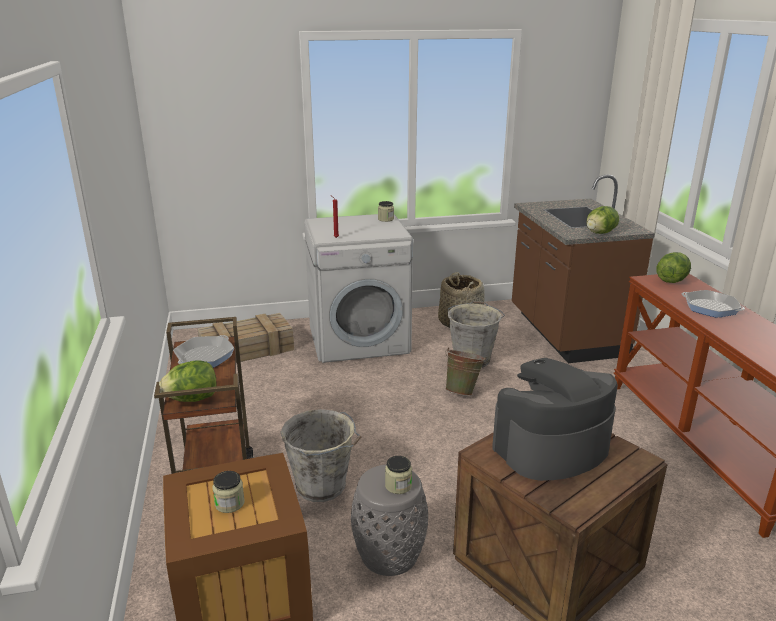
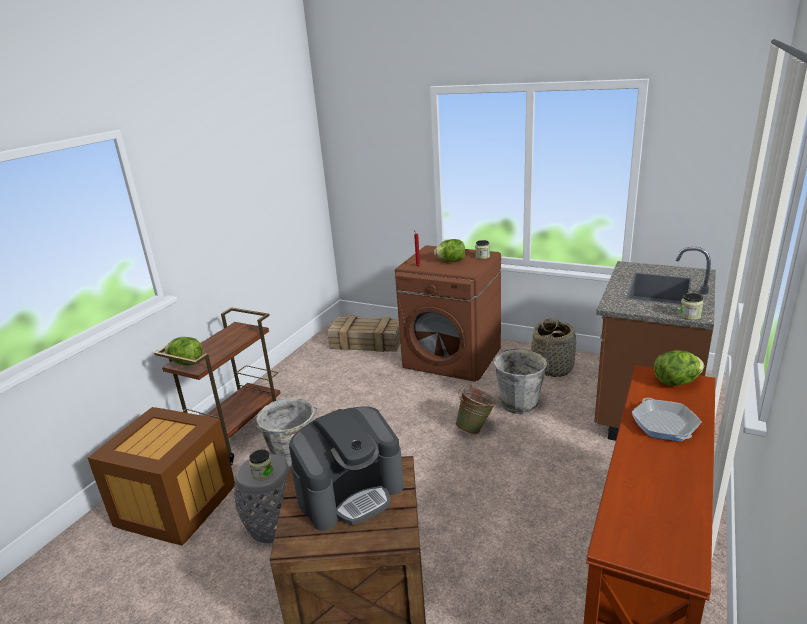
camera: 40 degrees right, 0 degrees up
frying pan [173,335,234,368] -> none
jar [212,471,245,513] -> jar moved to [679,293,704,320]
white washing machine [304,214,413,363] -> brown washing machine [395,245,501,382]
coffee machine [492,358,618,481] -> coffee machine turned 135 degrees clockwise [289,406,404,531]
lettuce [586,206,619,234] -> lettuce moved to [434,239,465,262]

